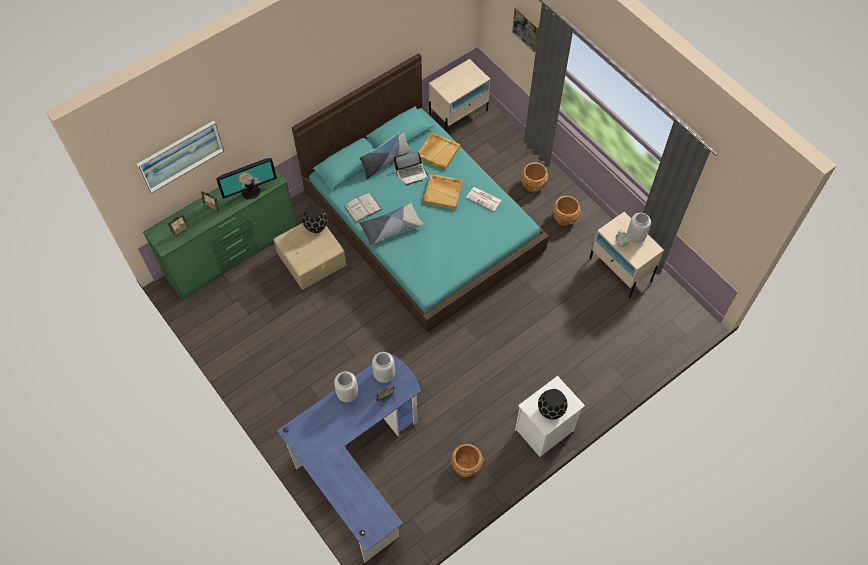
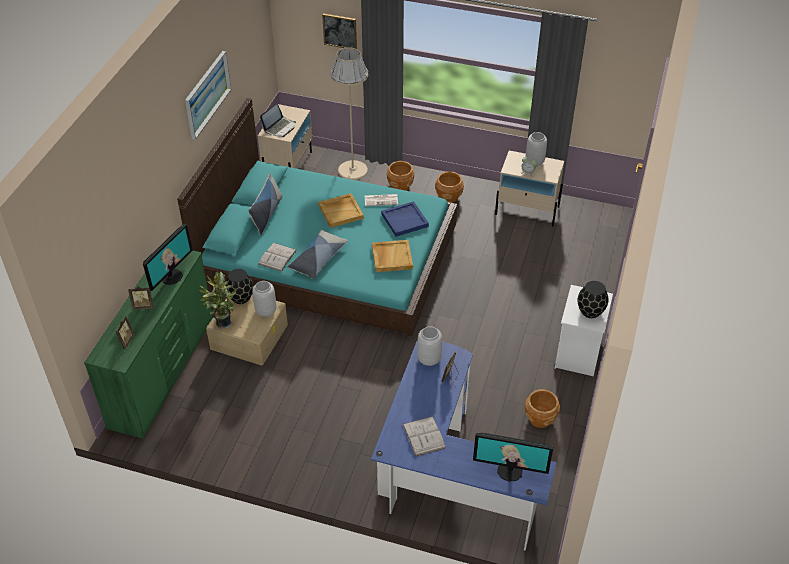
camera: 35 degrees left, 15 degrees down
picture [137,120,224,194] -> picture moved to [185,51,231,140]
grey vase [334,371,358,402] -> grey vase moved to [252,281,276,317]
laptop [394,152,429,185] -> laptop moved to [260,104,296,137]
beige tray [419,132,460,170] -> beige tray moved to [372,240,413,272]
none -> potted plant [199,271,236,329]
none -> beige floor lamp [330,47,368,180]
none -> blue tray [381,201,429,237]
none -> white book [403,416,446,457]
none -> monitor [473,433,553,482]

